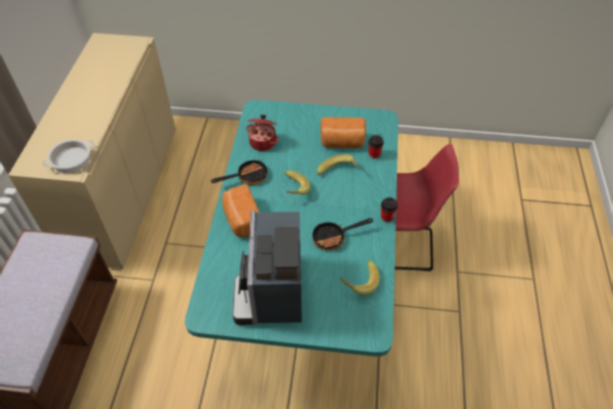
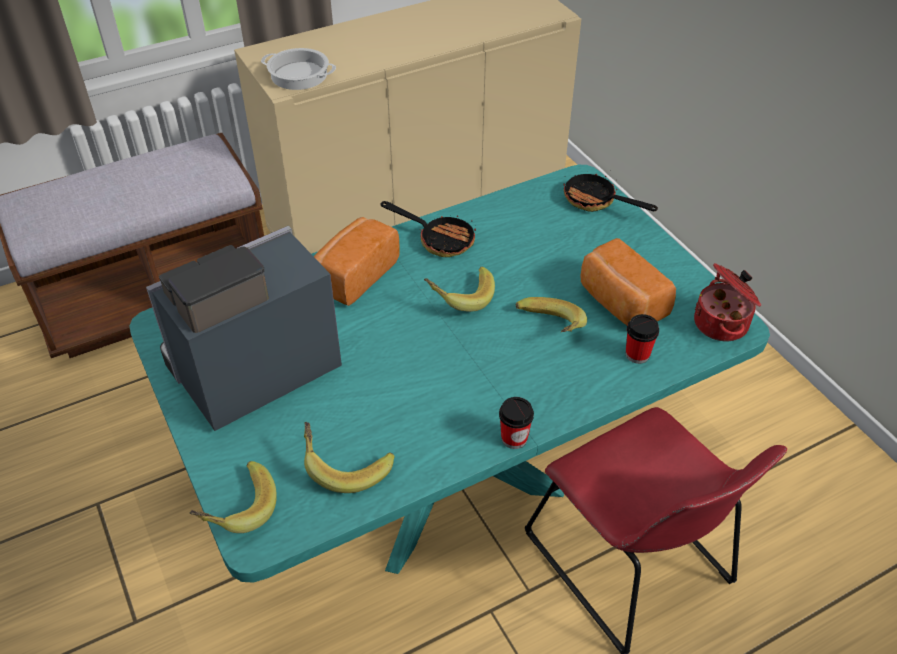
camera: 55 degrees right, 5 degrees down
cooking pot [246,115,279,151] -> cooking pot moved to [694,263,761,341]
frying pan [312,218,373,251] -> frying pan moved to [563,171,658,212]
none -> banana [190,461,277,533]

